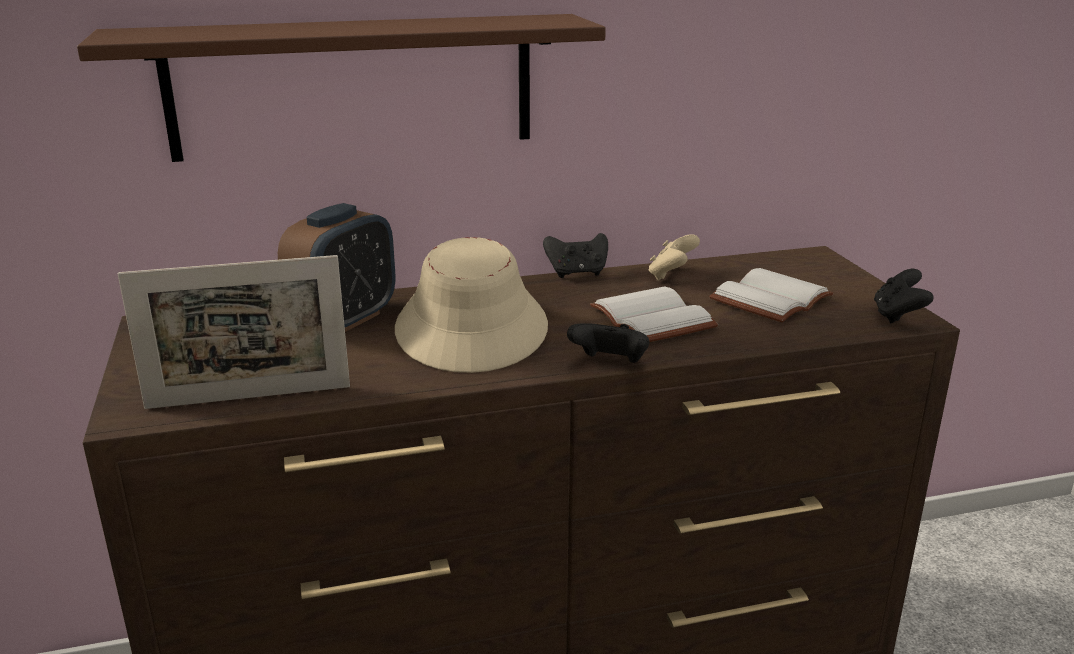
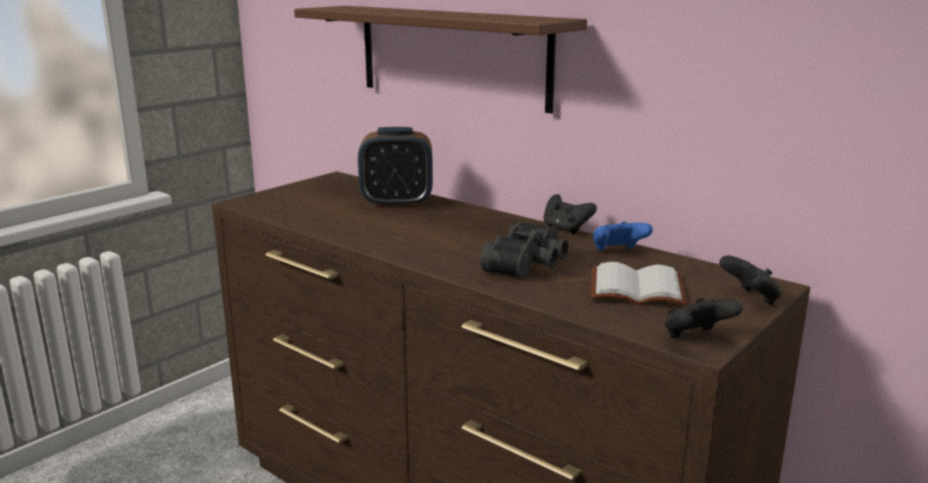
camera: 55 degrees right, 5 degrees down
picture frame [118,255,350,409] -> none
beige hat [395,237,548,373] -> none
black game controller [567,324,649,363] -> black game controller moved to [719,256,782,305]
white book [590,286,718,342] -> black binoculars [481,221,568,279]
beige game controller [649,234,700,281] -> blue game controller [593,222,653,251]

